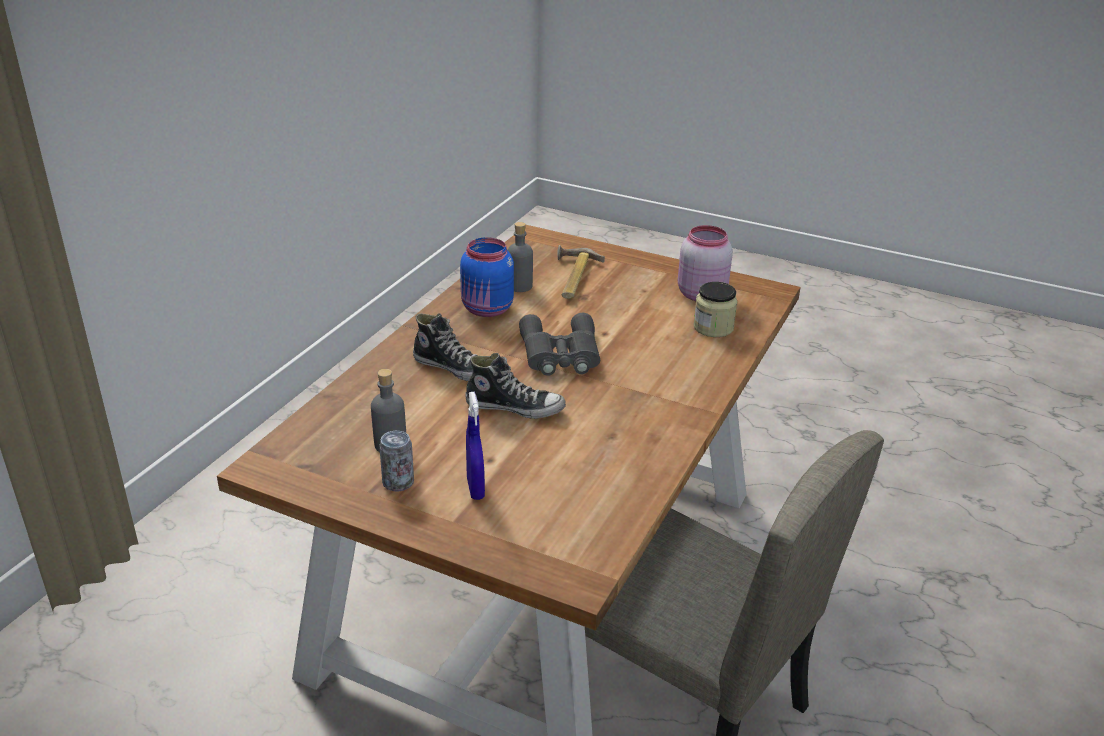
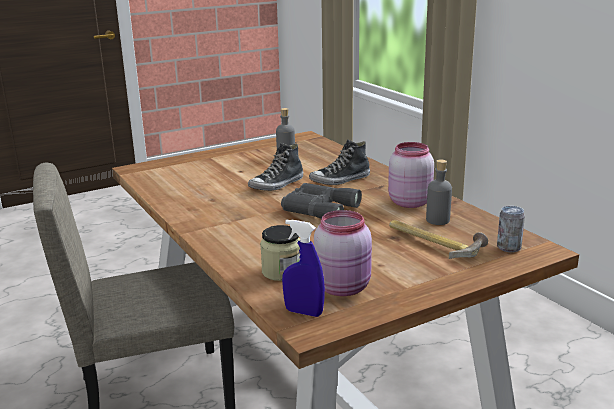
camera: 125 degrees right, 10 degrees down
can [379,431,414,492] -> can moved to [497,206,525,252]
blue jar [460,237,514,317] -> pink jar [388,142,434,208]
blue spray bottle [466,392,485,500] -> blue spray bottle moved to [282,219,325,317]

